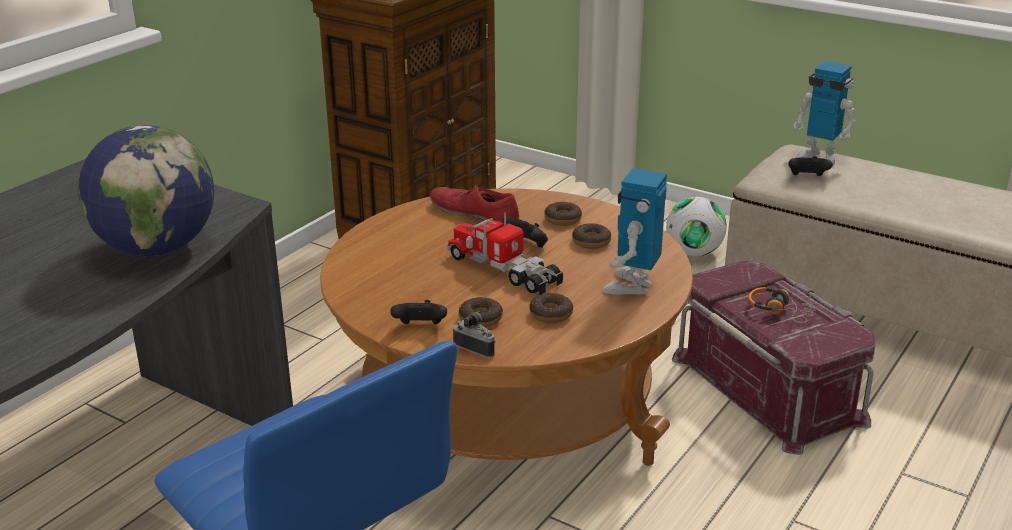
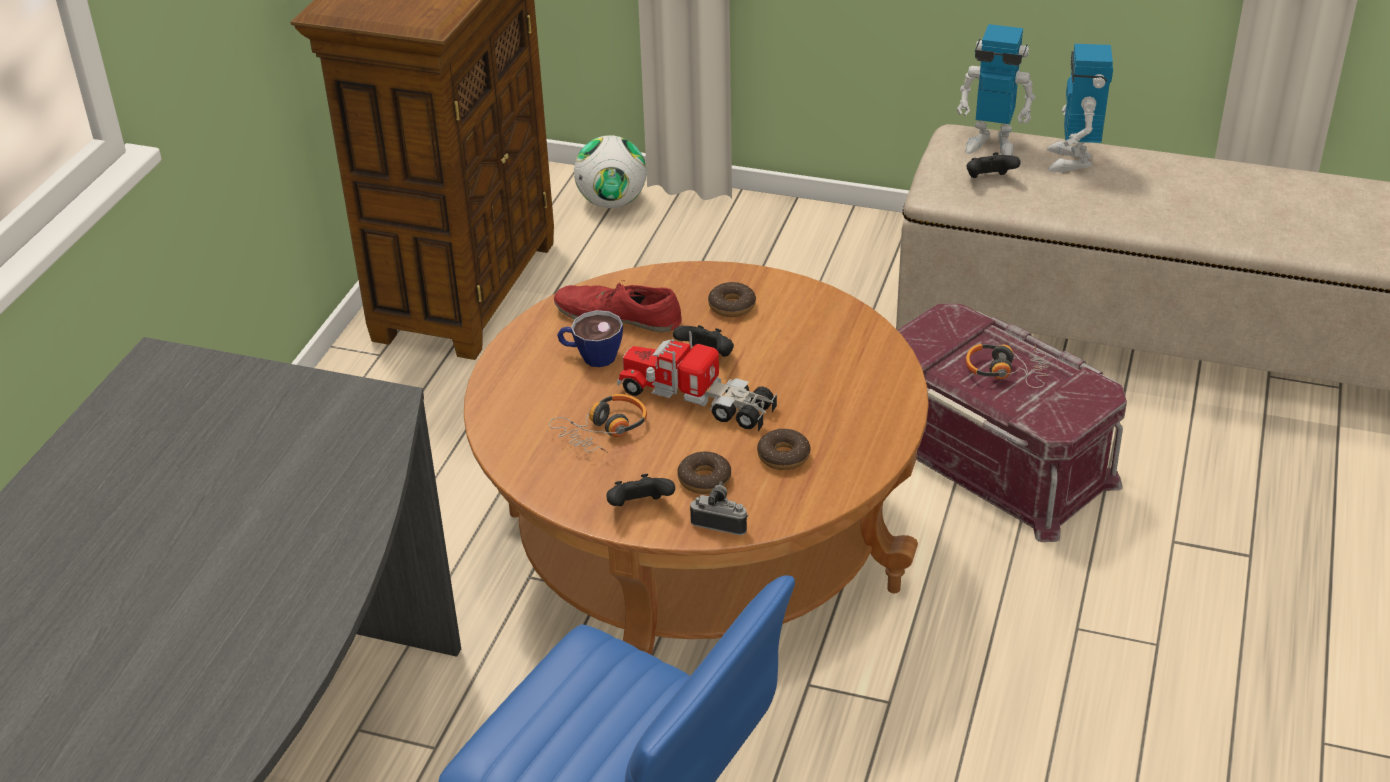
camera: 15 degrees left, 10 degrees up
globe [78,125,214,256] -> none
donut [572,223,611,249] -> none
toy robot [601,168,667,295] -> toy robot moved to [1047,44,1113,172]
football [666,197,727,256] -> football moved to [574,135,646,208]
none -> headphones [549,394,647,453]
none -> cup [557,310,623,367]

